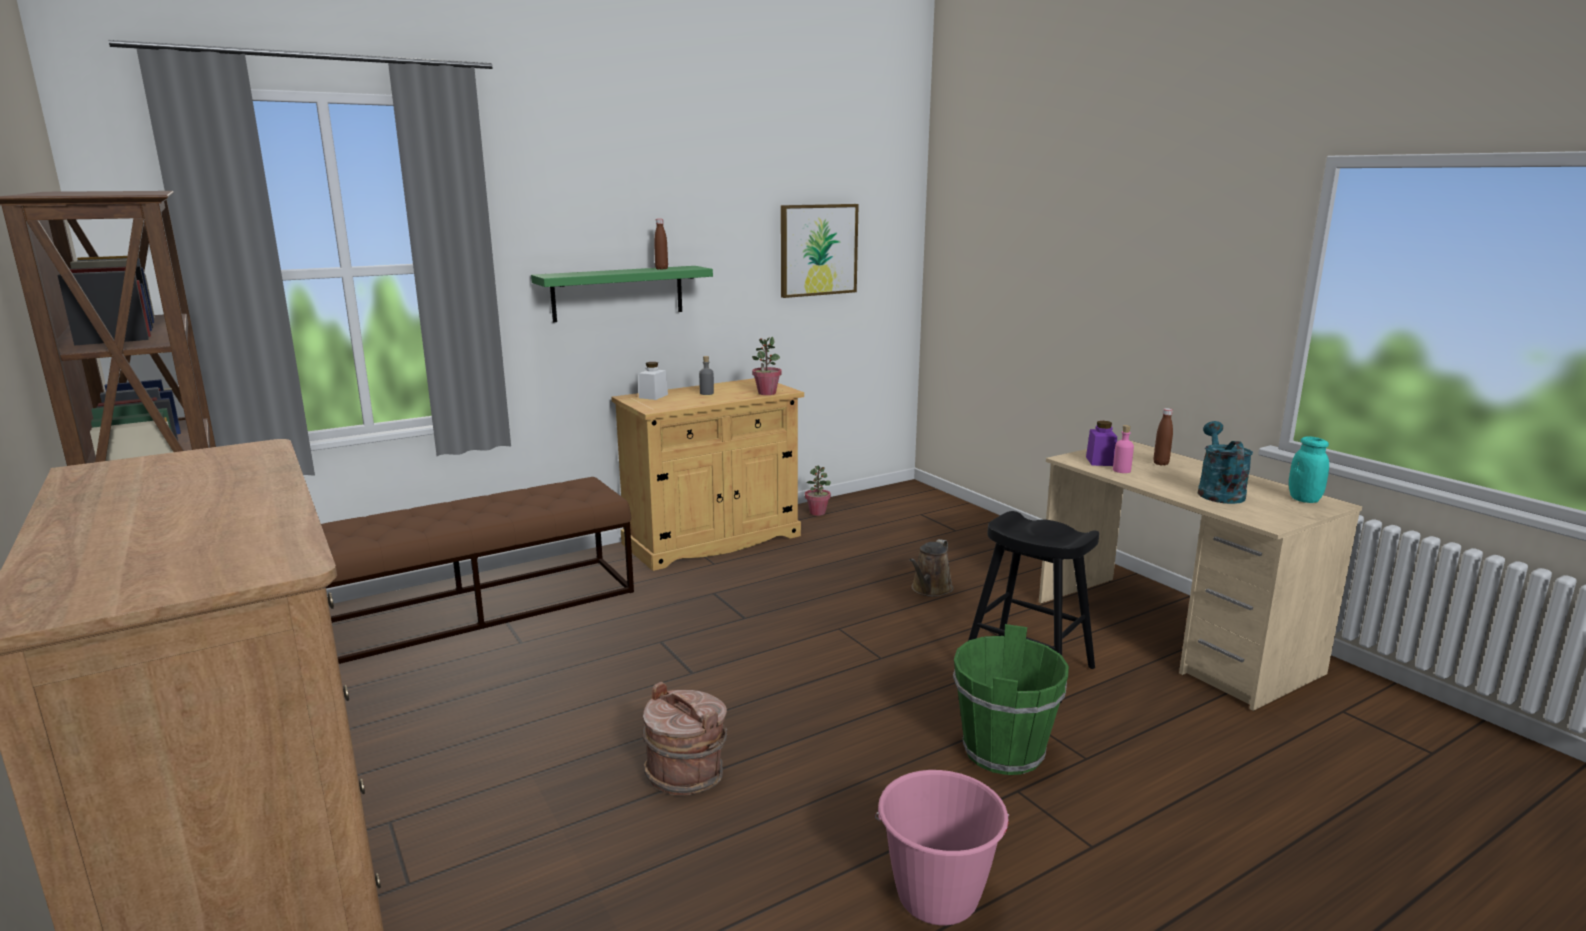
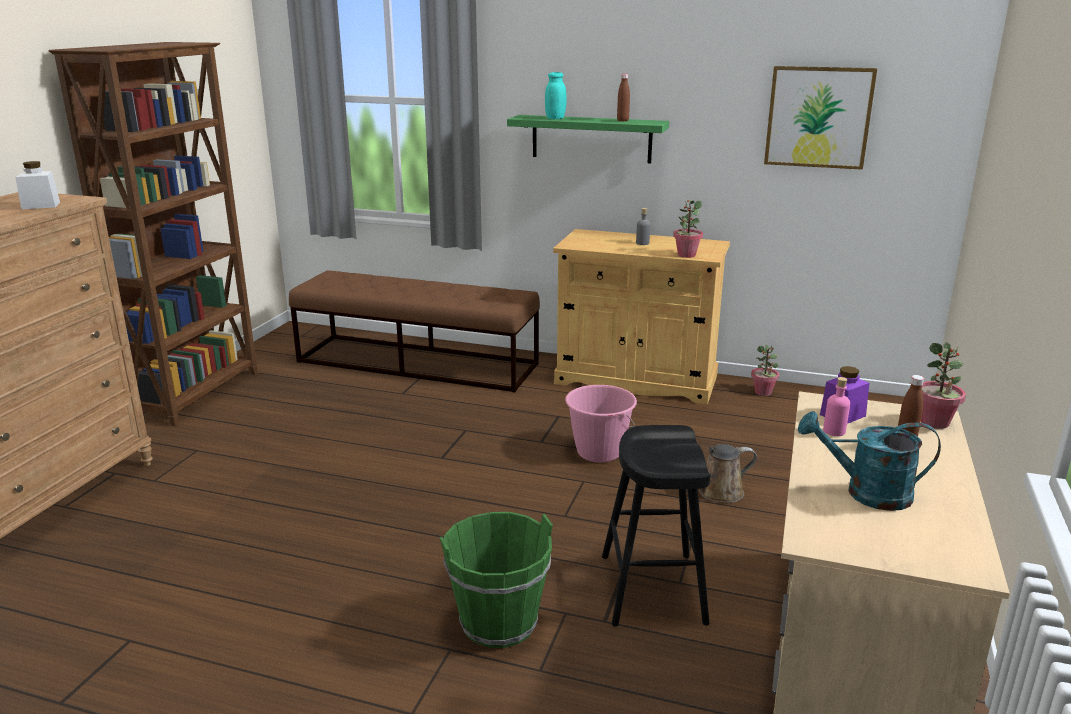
camera: 50 degrees right, 5 degrees up
white jar [639,362,668,400] -> white jar moved to [16,161,60,209]
brown bucket [643,682,728,795] -> none
pink bucket [875,770,1009,925] -> pink bucket moved to [565,385,637,463]
turquoise watering can [1198,421,1253,504] -> turquoise watering can turned 135 degrees counterclockwise [798,411,941,511]
turquoise jar [1289,437,1329,503] -> turquoise jar moved to [545,72,567,119]
none -> potted plant [921,342,966,429]

